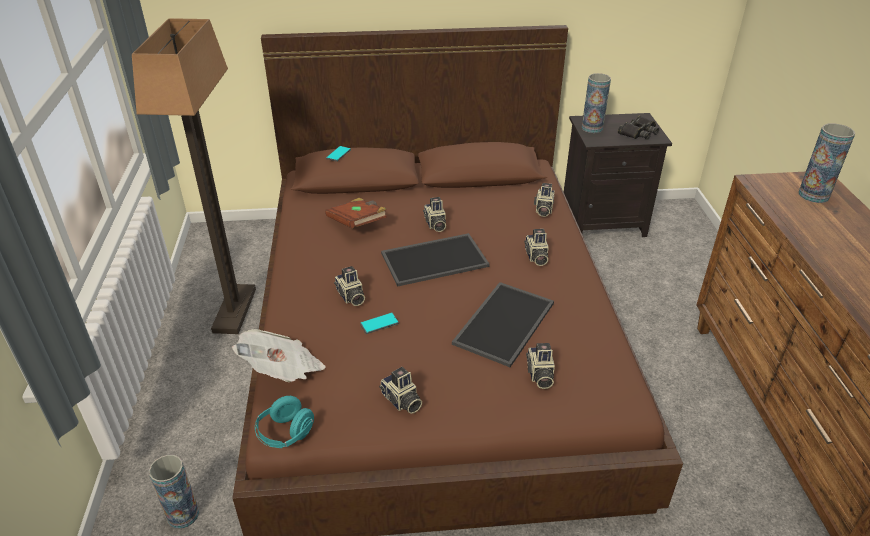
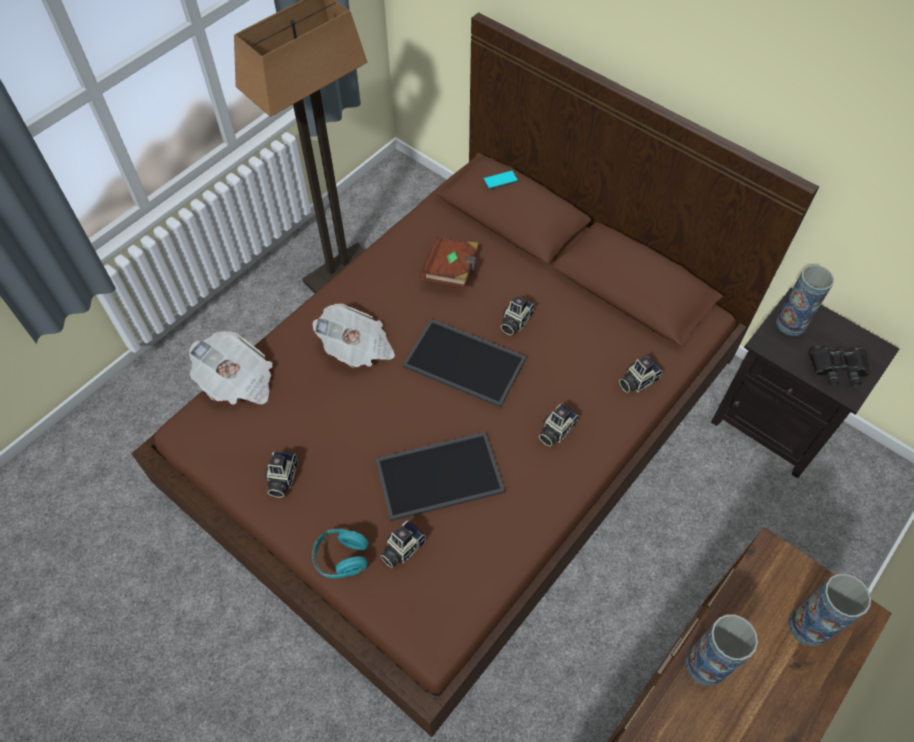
camera: 45 degrees right, 20 degrees up
vase [149,455,199,529] -> vase moved to [685,614,758,686]
turquoise headphones [255,396,314,448] -> turquoise headphones moved to [312,529,369,578]
camera [334,266,365,306] -> newspaper [313,303,395,368]
phone [360,312,399,334] -> none

